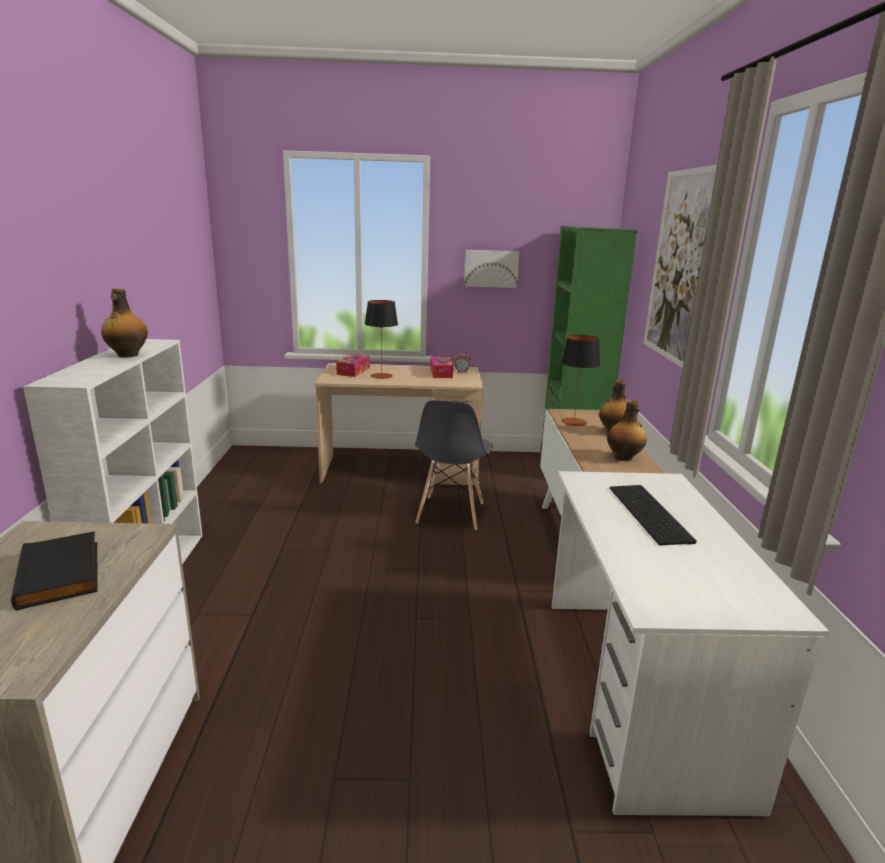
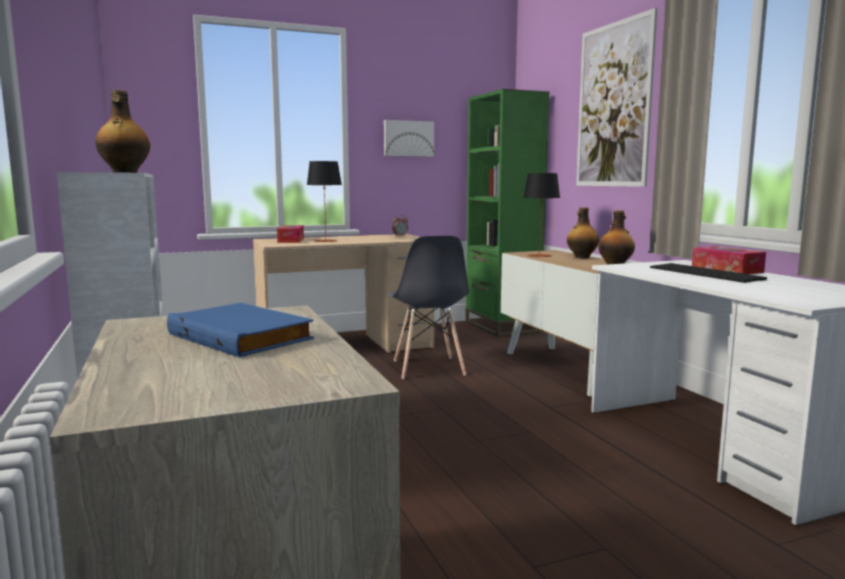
camera: 20 degrees left, 10 degrees down
black book [11,531,97,611] -> blue book [167,303,314,358]
tissue box [430,356,453,378] -> tissue box moved to [692,246,766,274]

